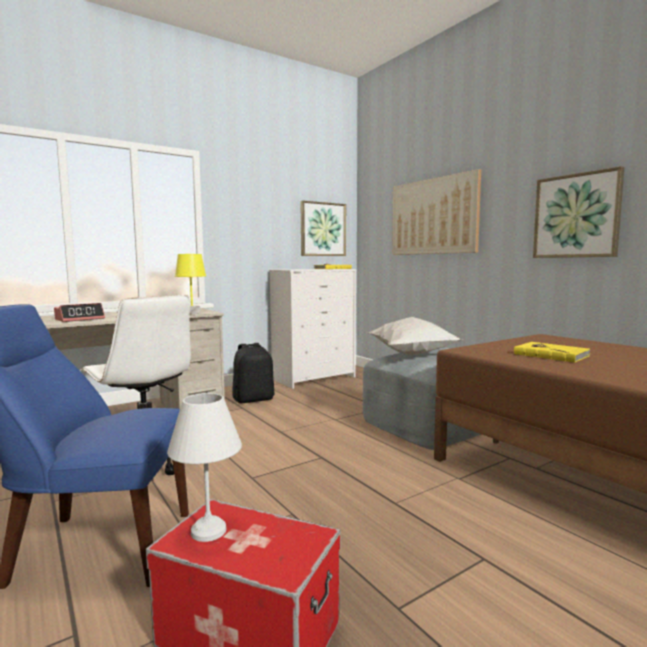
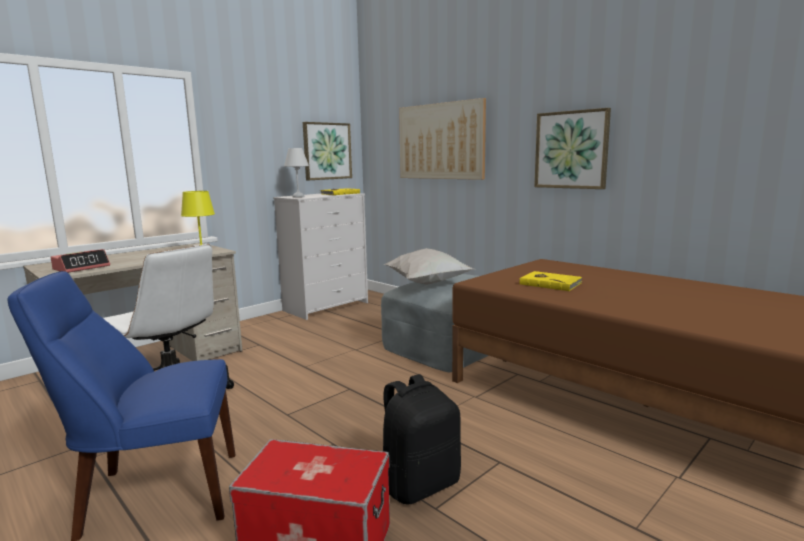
camera: 10 degrees left, 5 degrees up
white table lamp [167,393,242,542] -> white table lamp moved to [284,148,309,197]
black backpack [233,343,275,403] -> black backpack moved to [383,374,461,505]

